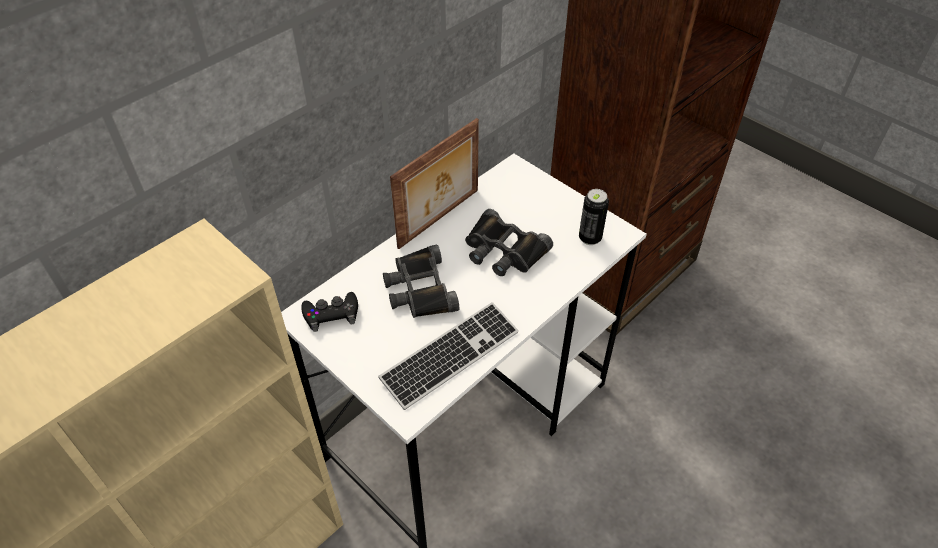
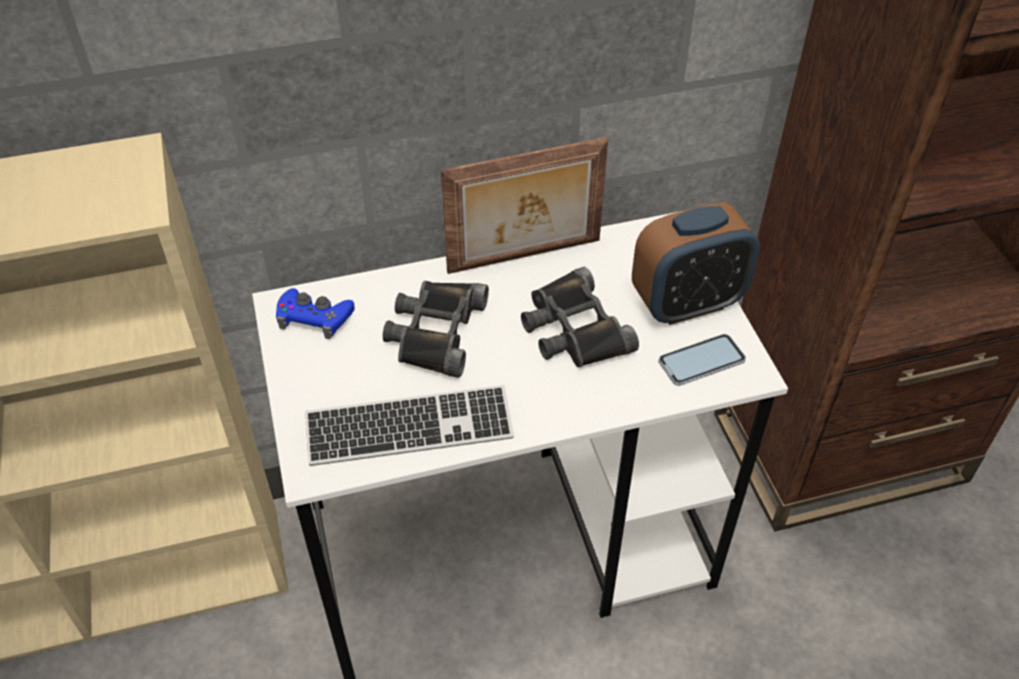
camera: 30 degrees right, 0 degrees up
black game controller [301,292,358,332] -> blue game controller [276,288,355,339]
can [579,189,609,245] -> phone [658,334,746,386]
none -> alarm clock [632,202,760,325]

